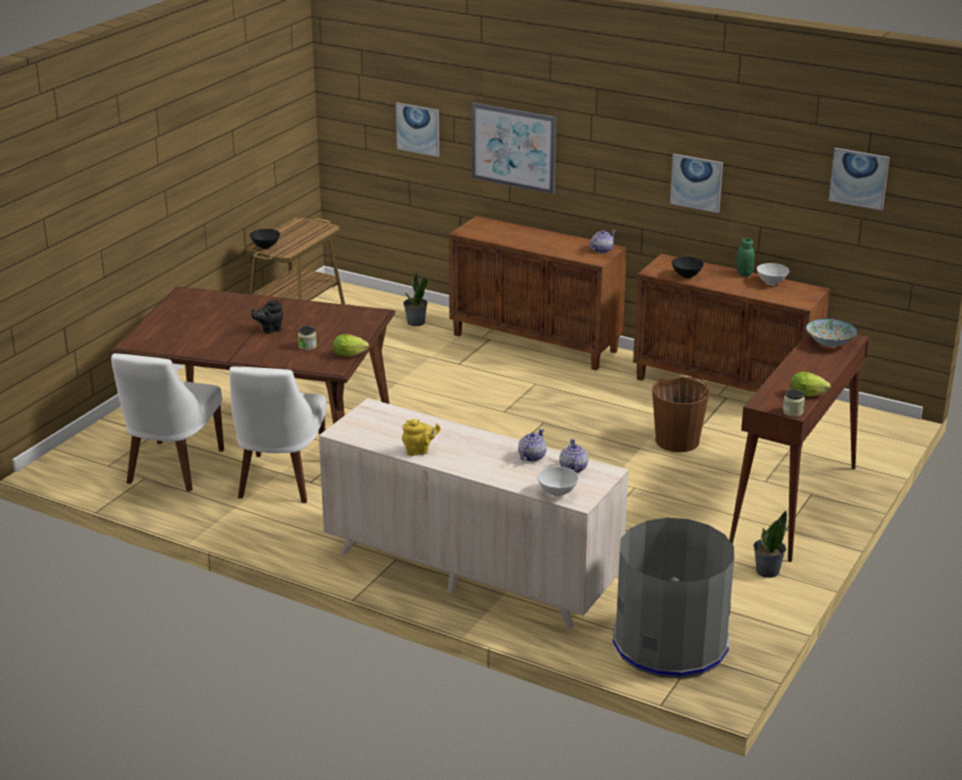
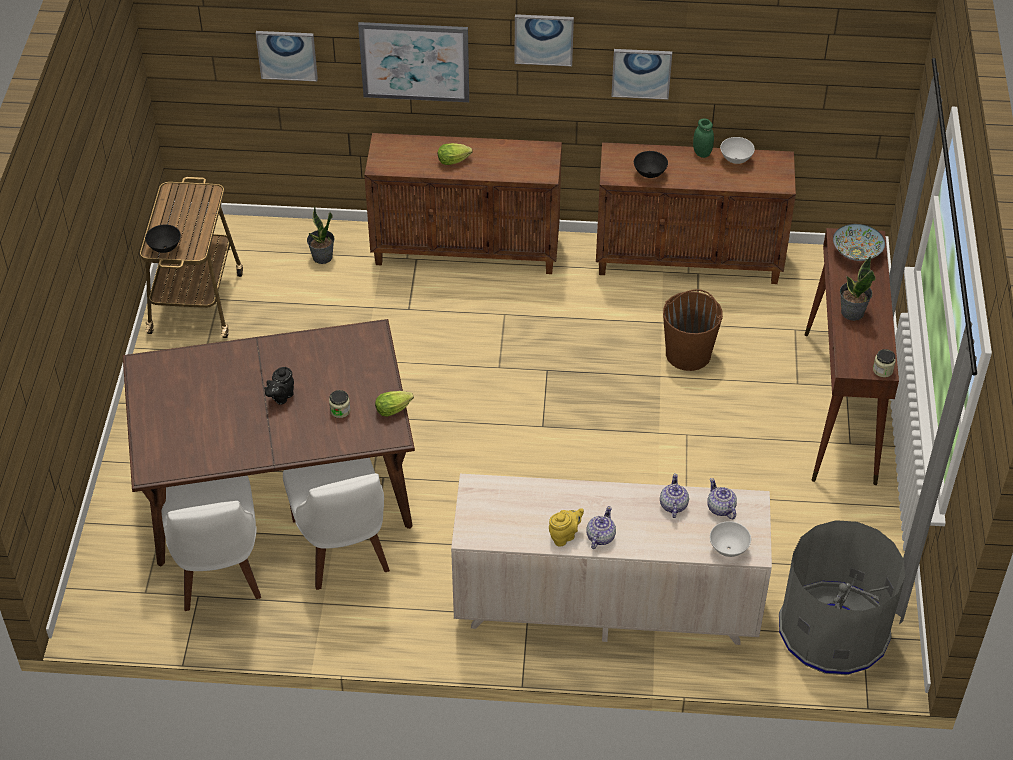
camera: 25 degrees left, 20 degrees up
teapot [589,230,615,253] -> teapot moved to [586,506,616,549]
potted plant [754,511,787,578] -> potted plant moved to [840,256,876,321]
lettuce [791,372,831,396] -> lettuce moved to [438,143,473,165]
picture [828,148,890,211] -> picture moved to [515,14,574,66]

